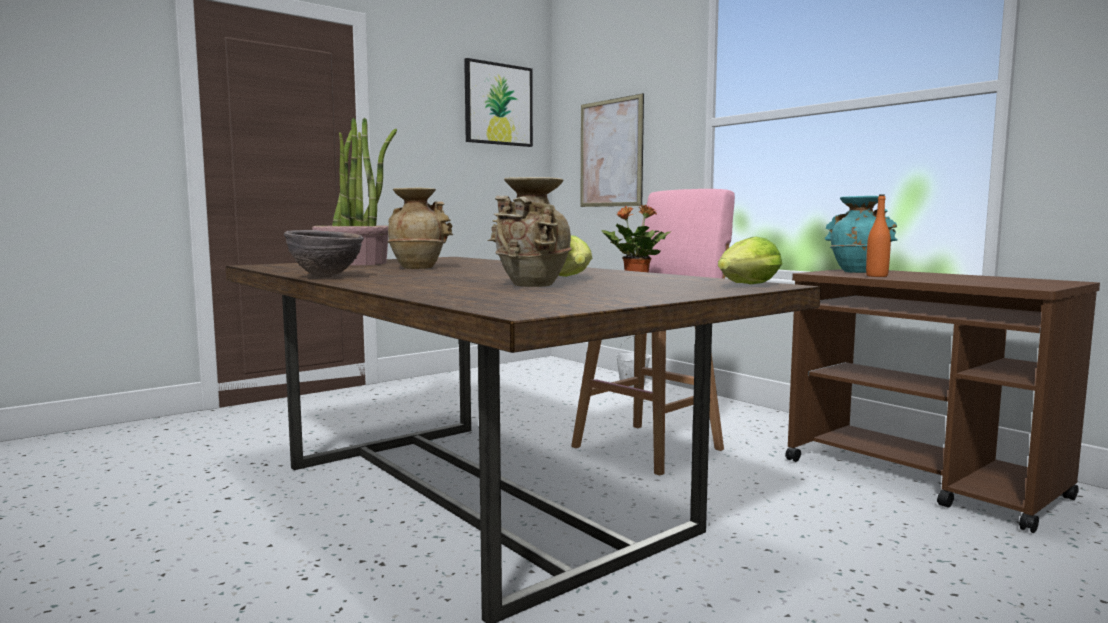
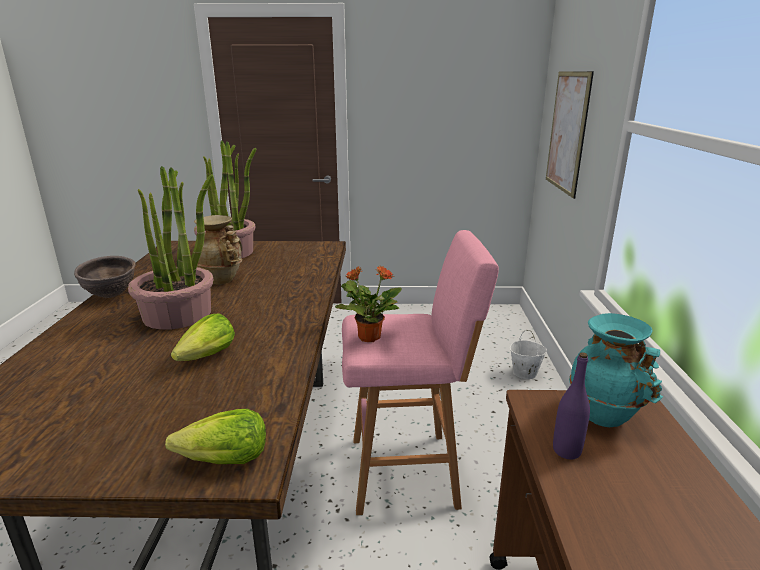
camera: 40 degrees right, 15 degrees up
picture [464,58,533,147] -> none
beige vase [487,177,572,287] -> none
orange bottle [866,194,891,277] -> purple bottle [553,352,590,460]
none -> potted plant [128,166,214,330]

